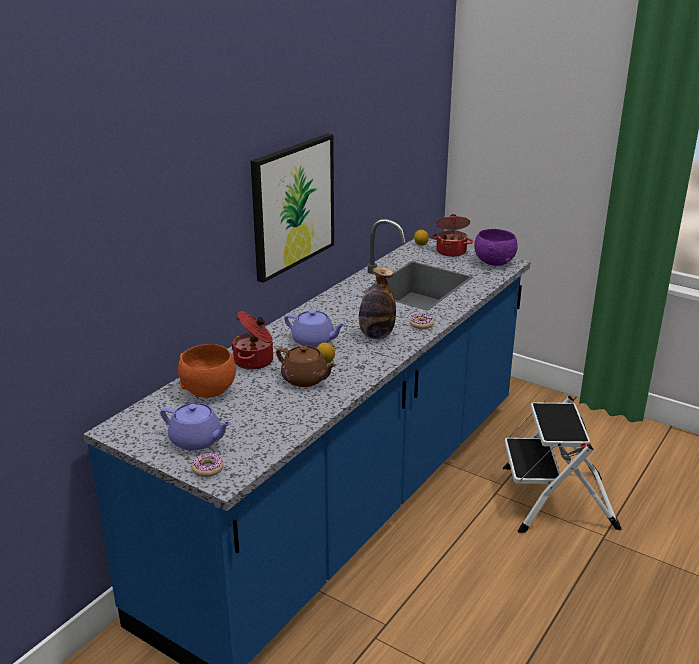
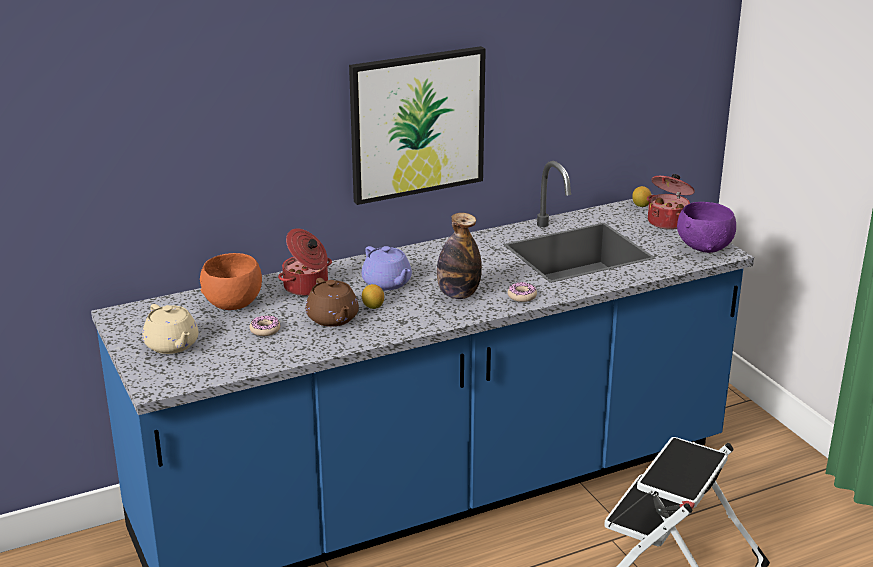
camera: 30 degrees right, 0 degrees up
purple teapot [160,403,232,451] -> beige teapot [142,304,199,354]
donut [191,453,223,477] -> donut moved to [249,315,281,336]

